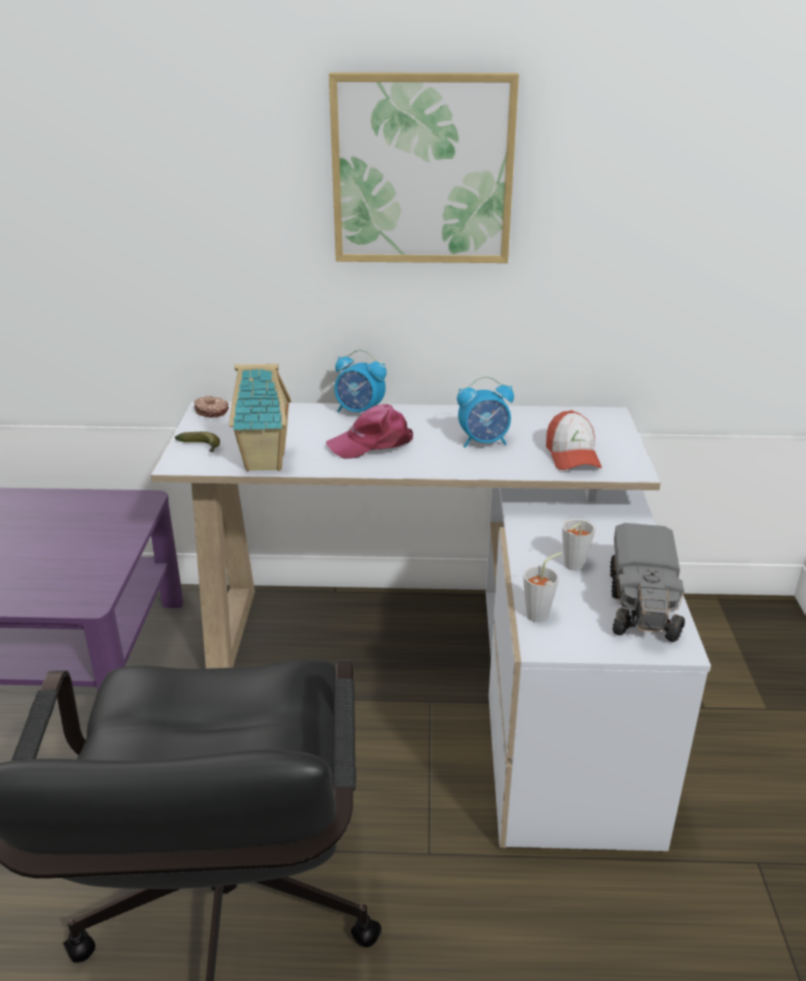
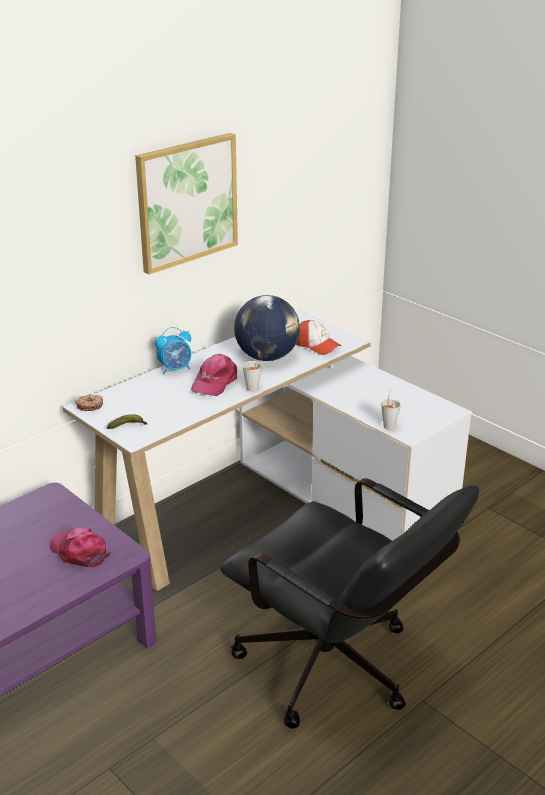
camera: 45 degrees left, 0 degrees up
toy house [229,364,291,471] -> none
alarm clock [457,376,514,448] -> globe [234,295,300,361]
grey cup [562,518,595,571] -> grey cup moved to [243,361,262,392]
toy truck [610,523,685,642] -> none
none -> pink cap [50,528,111,567]

